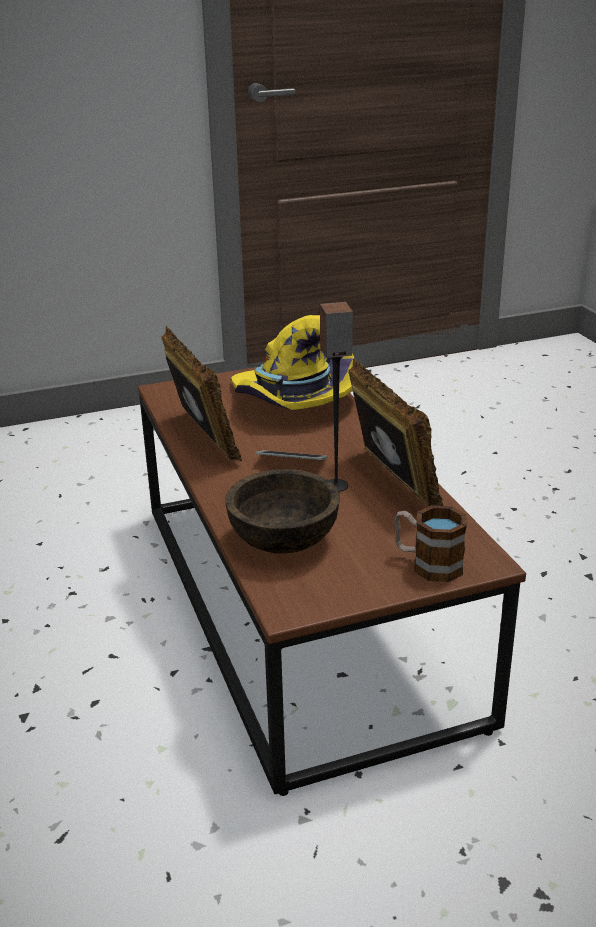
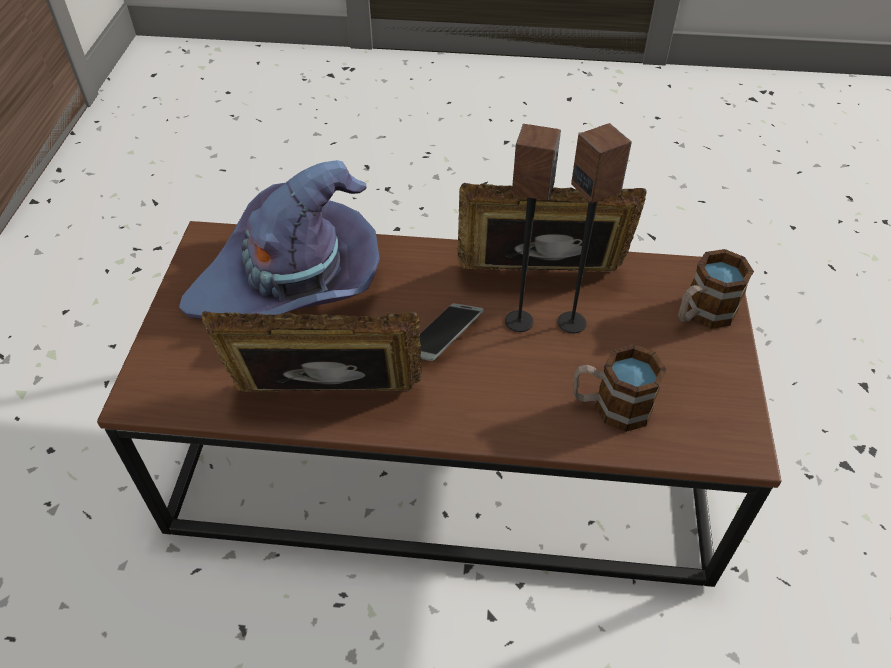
camera: 65 degrees left, 20 degrees up
brown bowl [225,469,340,554] -> mug [573,344,667,432]
yellow hat [231,315,354,410] -> purple hat [179,160,380,319]
none -> speaker [558,123,632,333]

